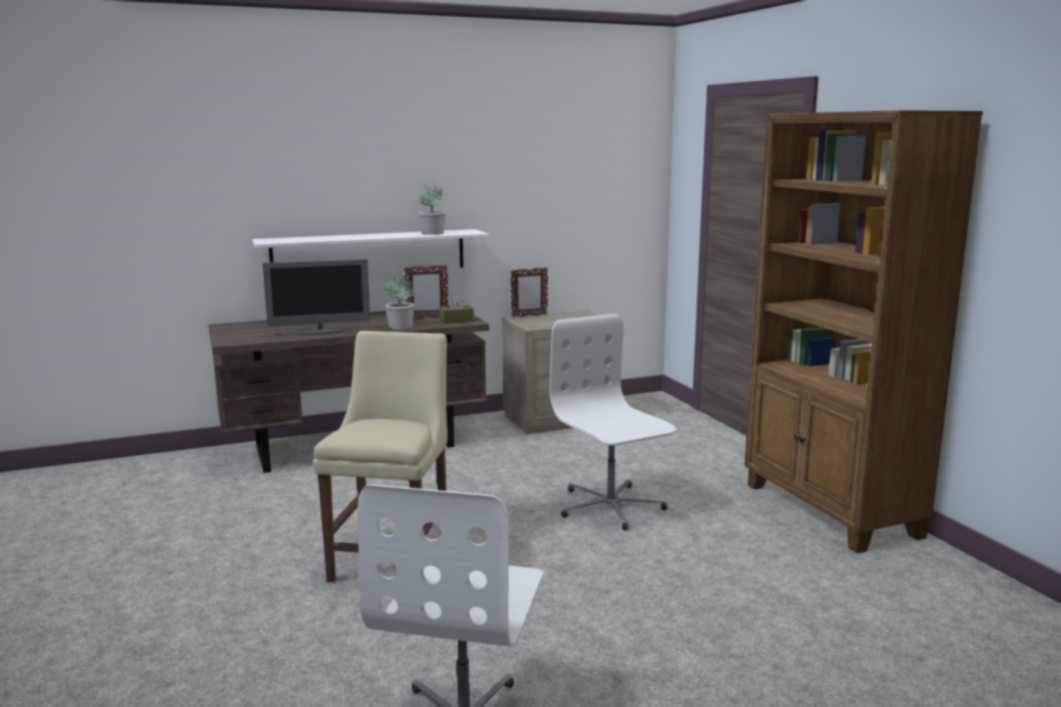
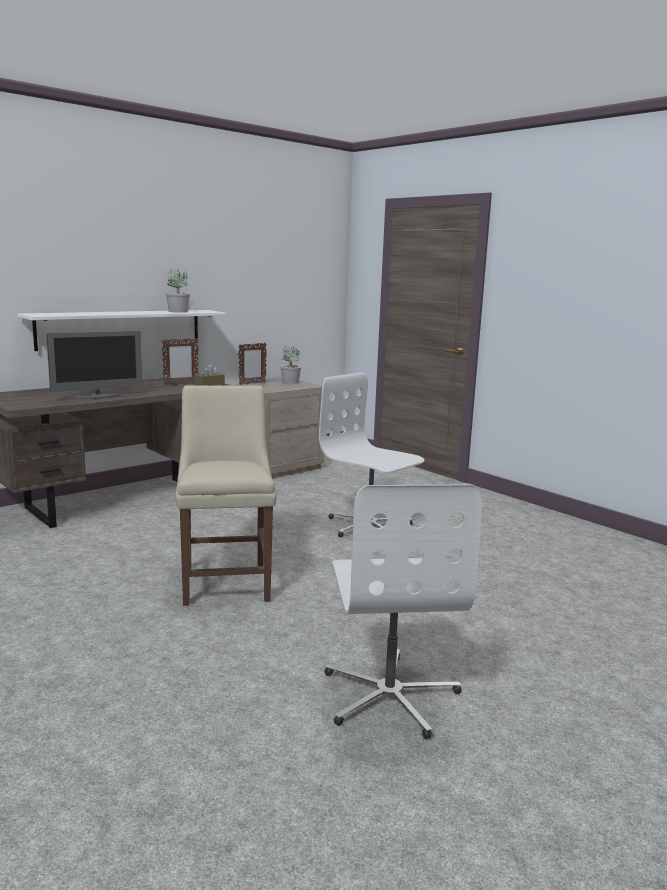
camera: 20 degrees left, 0 degrees up
potted plant [385,274,414,329] -> potted plant moved to [280,345,301,384]
brown bookcase [744,110,983,553] -> none

